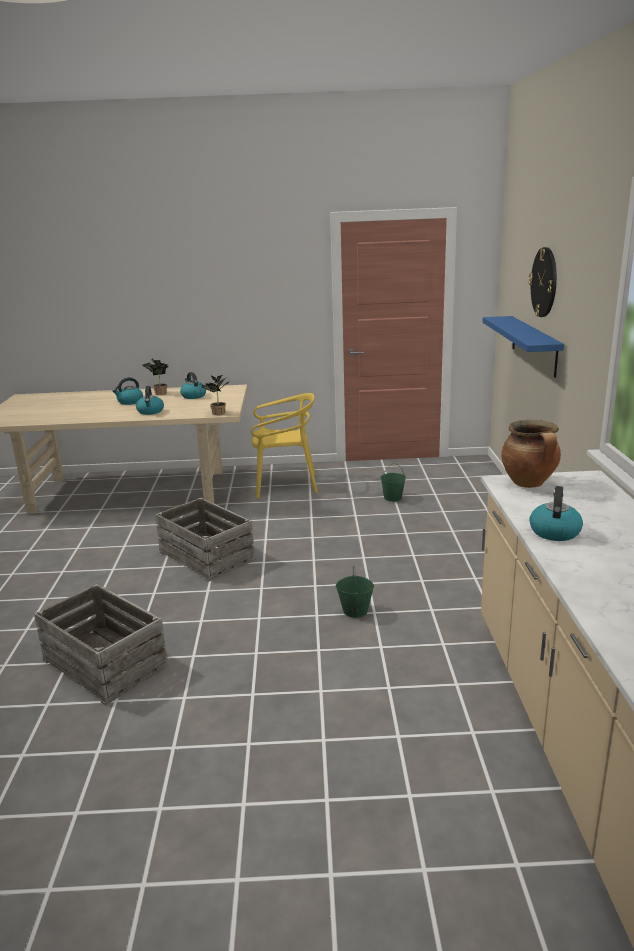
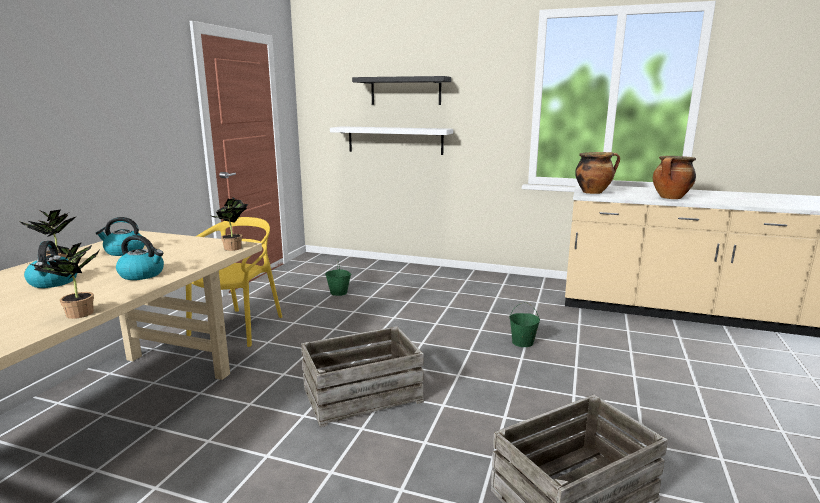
camera: 70 degrees left, 5 degrees down
blue shelf [482,316,564,378] -> white shelf [330,126,453,155]
wall clock [529,247,557,317] -> black shelf [352,76,451,105]
kettle [529,486,583,541] -> cooking pot [653,156,696,199]
none -> potted plant [28,242,99,319]

